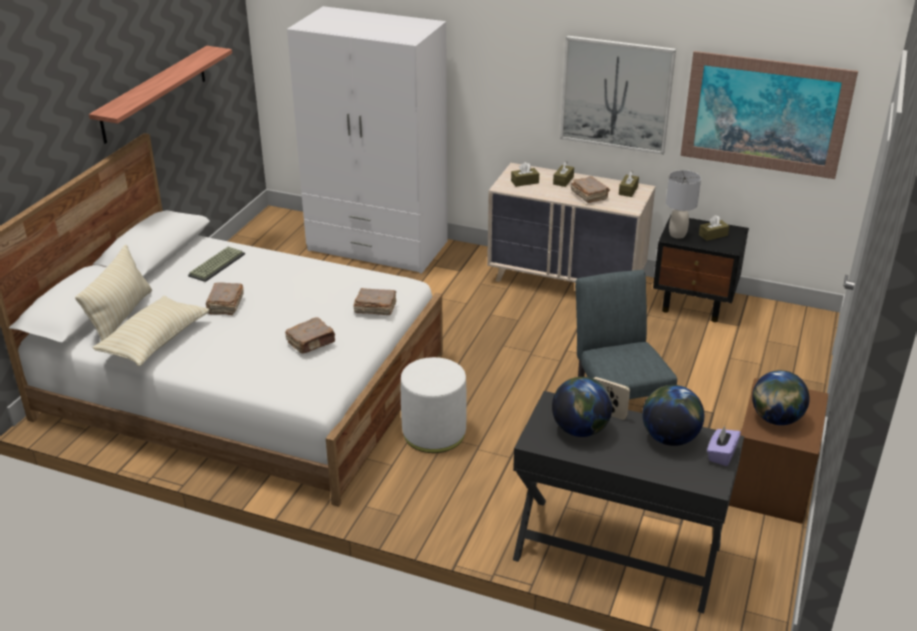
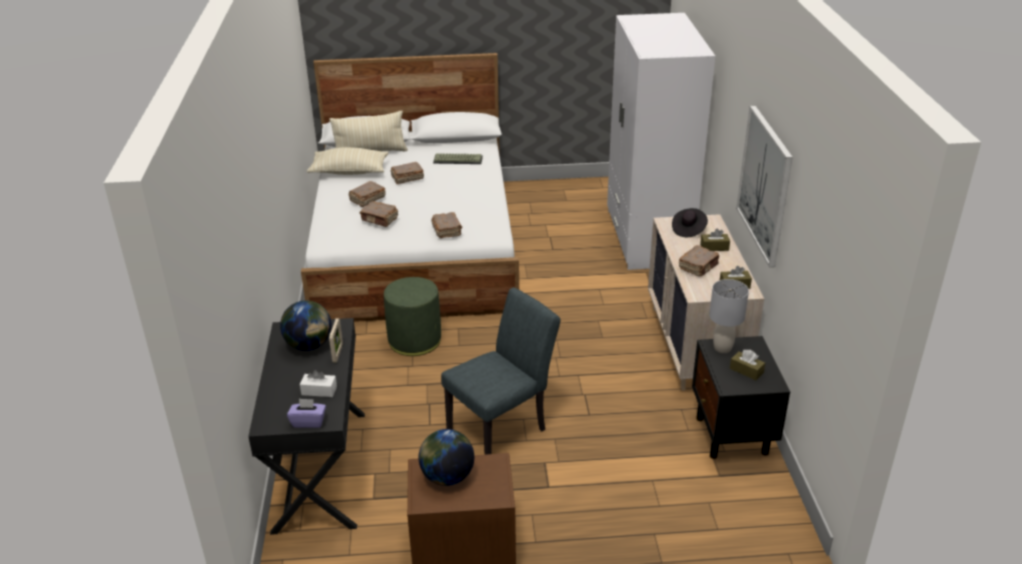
camera: 65 degrees right, 0 degrees up
shelf [89,46,232,144] -> none
white ottoman [401,357,467,453] -> green ottoman [384,277,441,356]
brown tissue box [511,162,539,187] -> black hat [672,208,708,237]
globe [642,385,704,446] -> white tissue box [300,370,337,397]
picture [680,51,858,179] -> none
none -> brown book [349,181,386,207]

